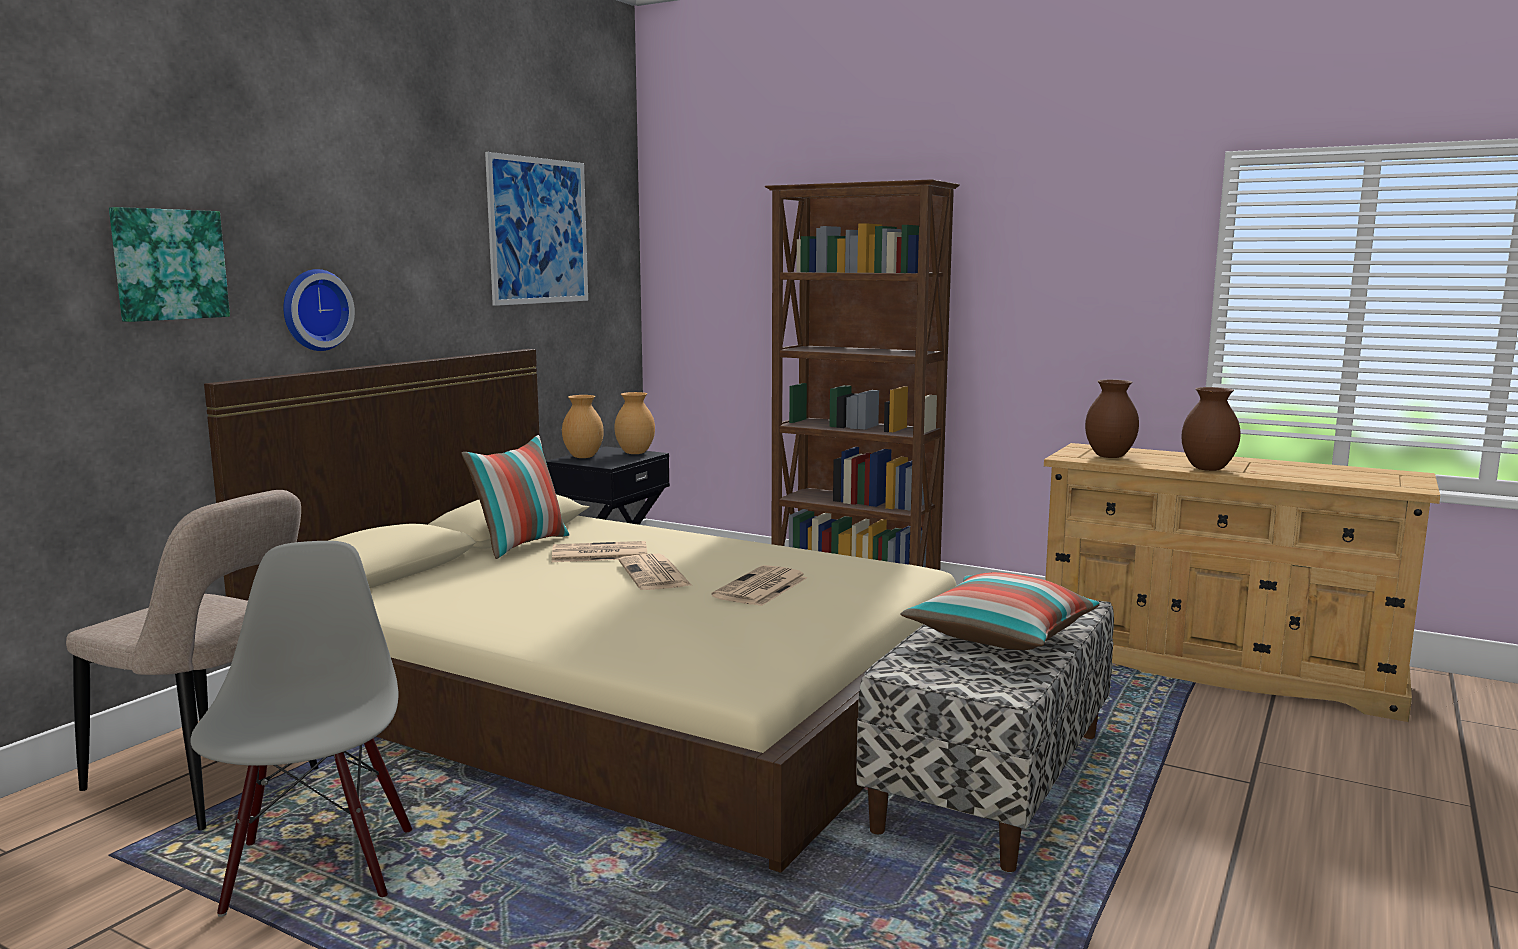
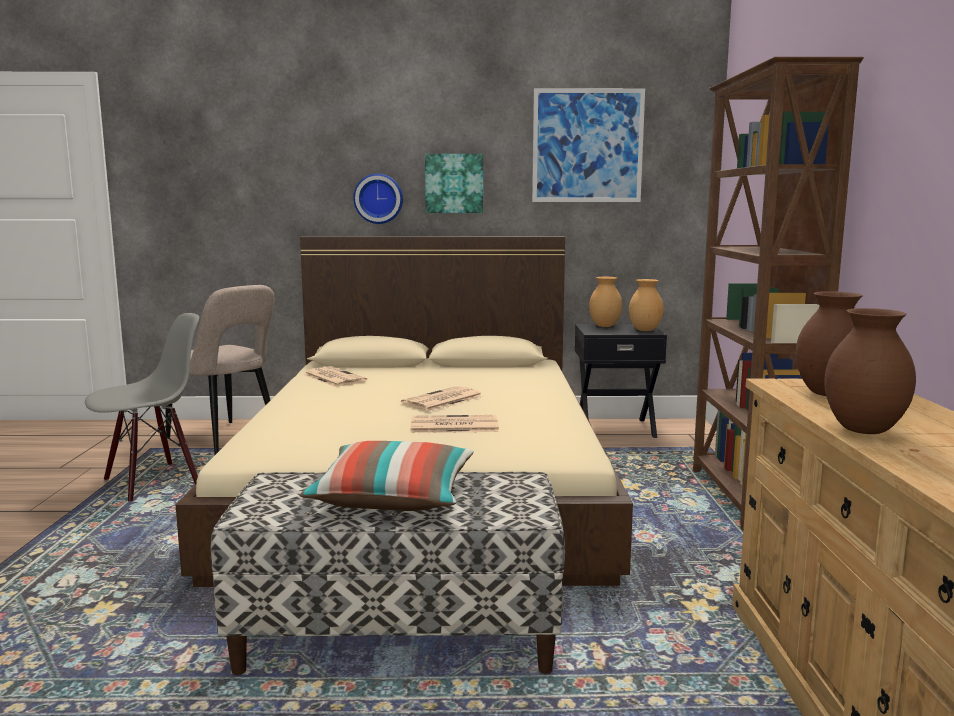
camera: 60 degrees right, 0 degrees up
beige chair [66,490,319,830] -> beige chair turned 45 degrees counterclockwise [165,285,274,455]
picture [109,207,230,322] -> picture moved to [425,154,483,213]
pillow [461,435,570,559] -> none
newspaper [552,541,647,562] -> newspaper moved to [303,366,367,387]

